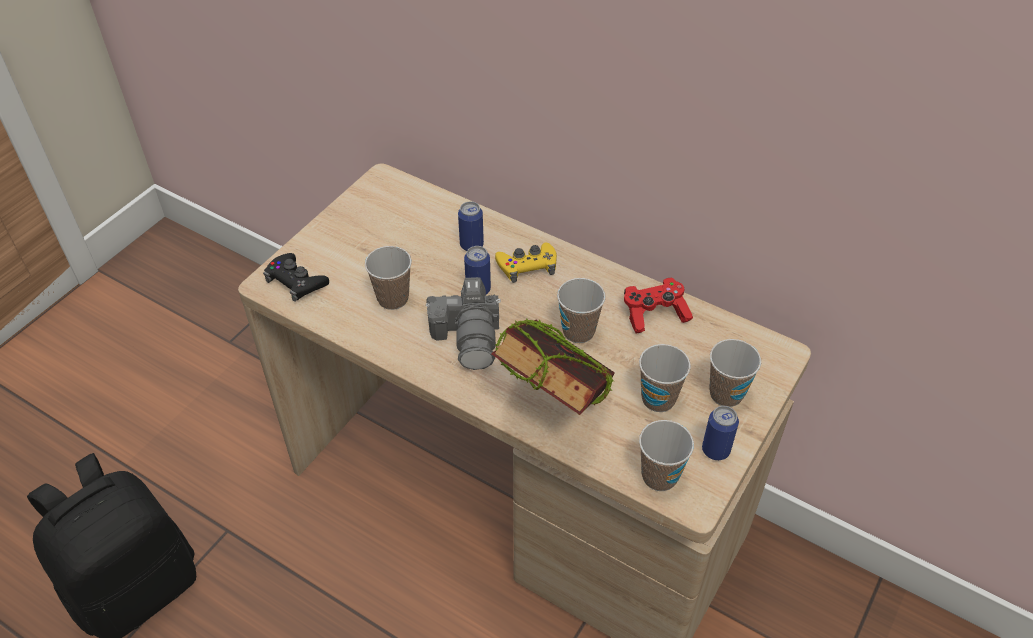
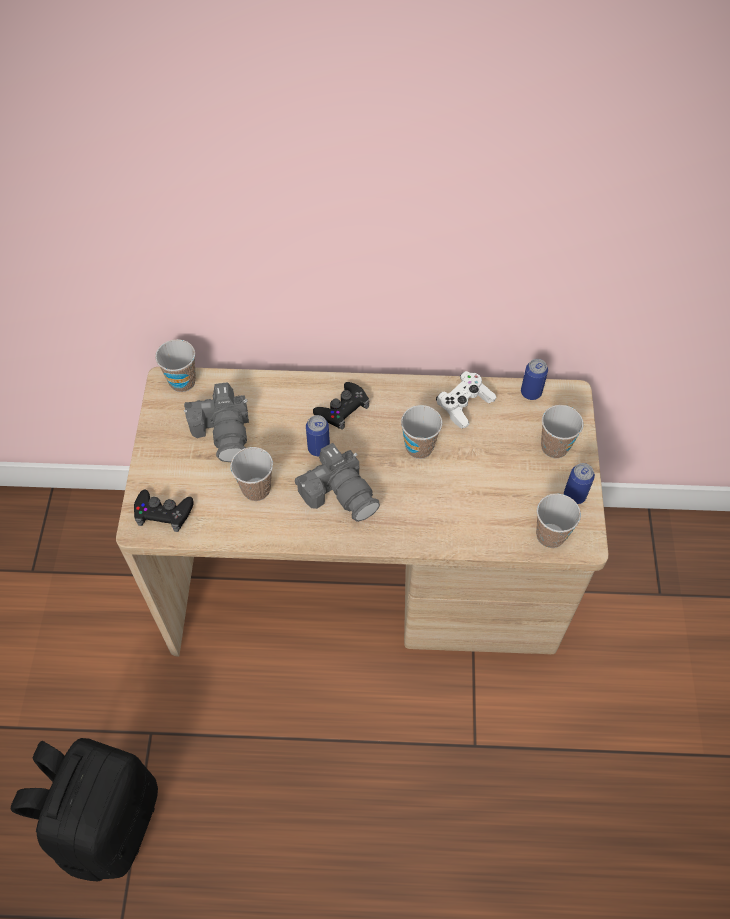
camera: 30 degrees left, 10 degrees up
can [458,201,484,251] -> can moved to [521,359,548,400]
book [491,319,615,415] -> none
yellow game controller [495,243,557,283] -> black game controller [313,382,370,430]
red game controller [624,278,693,334] -> white game controller [436,371,496,429]
cup [639,344,691,412] -> cup moved to [155,339,196,392]
none -> camera [184,383,249,462]

